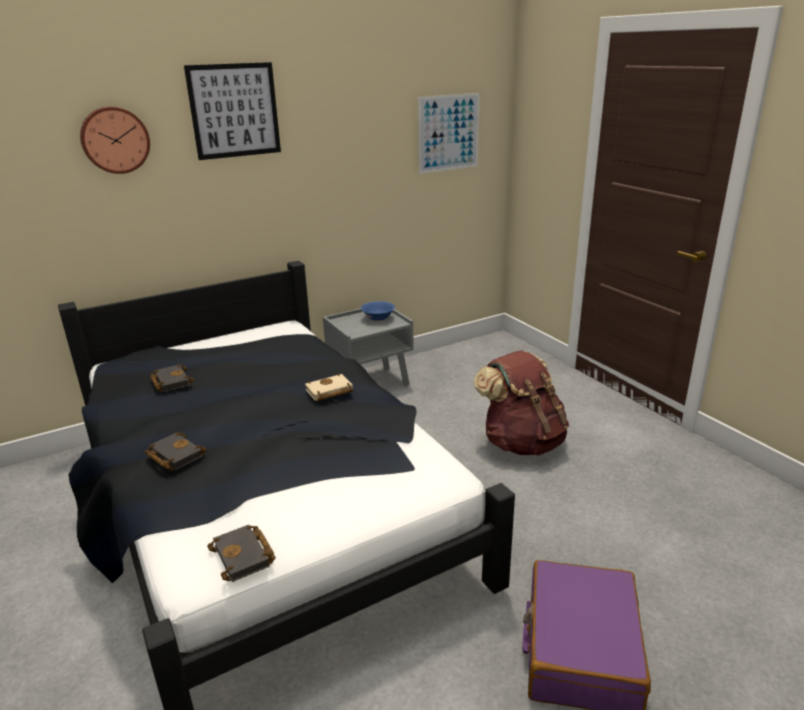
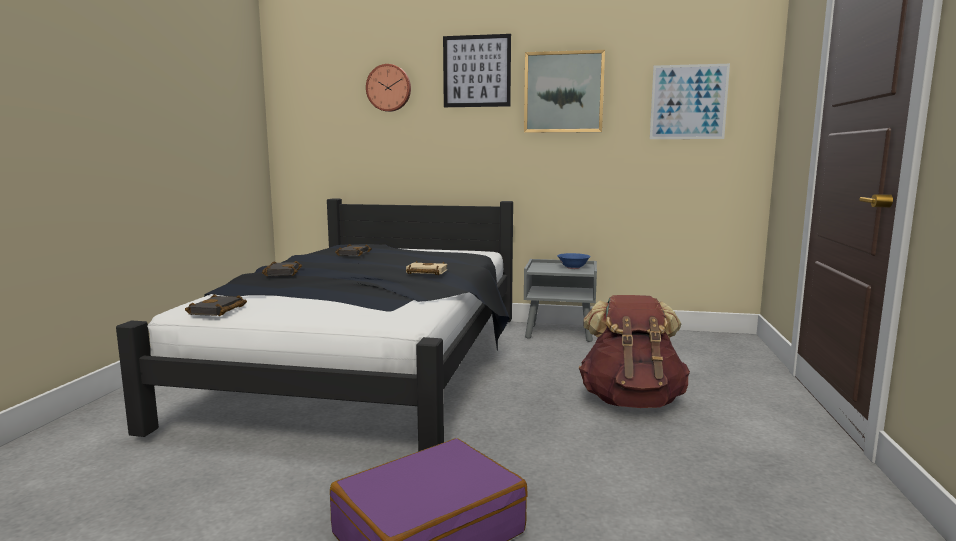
camera: 40 degrees right, 15 degrees down
none -> picture [524,50,605,133]

